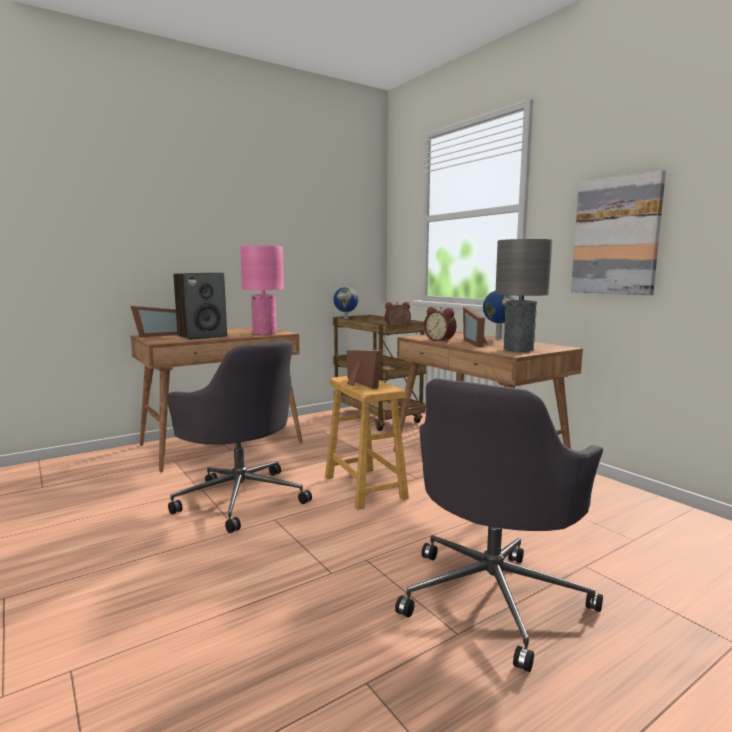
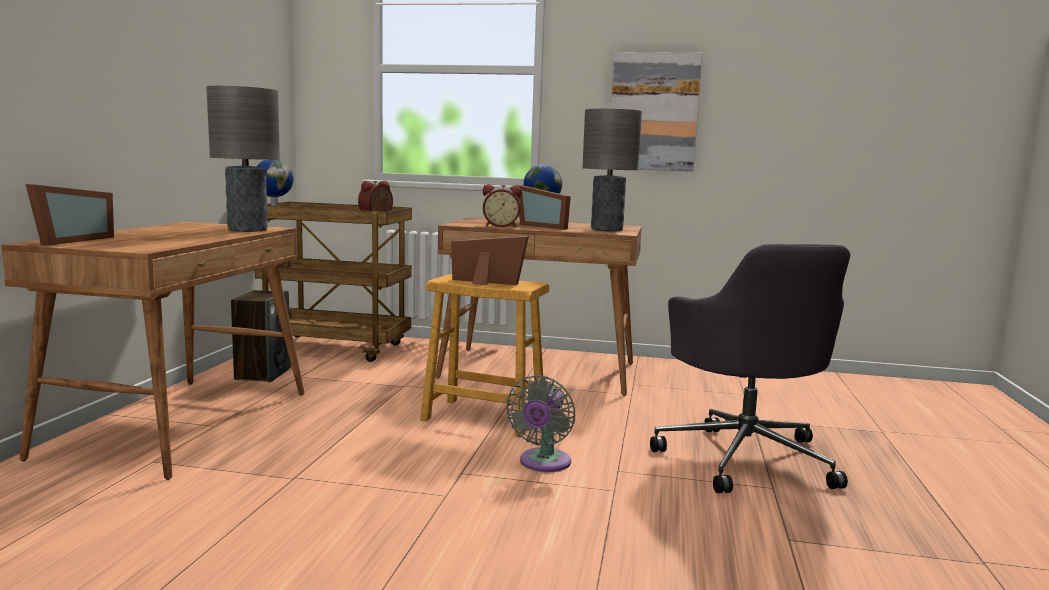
camera: 45 degrees left, 0 degrees up
grey office chair [167,340,312,533] -> none
speaker [173,273,227,340] -> speaker moved to [231,290,291,382]
pink table lamp [240,246,284,335] -> grey table lamp [206,86,280,232]
none -> grey fan [506,375,575,472]

